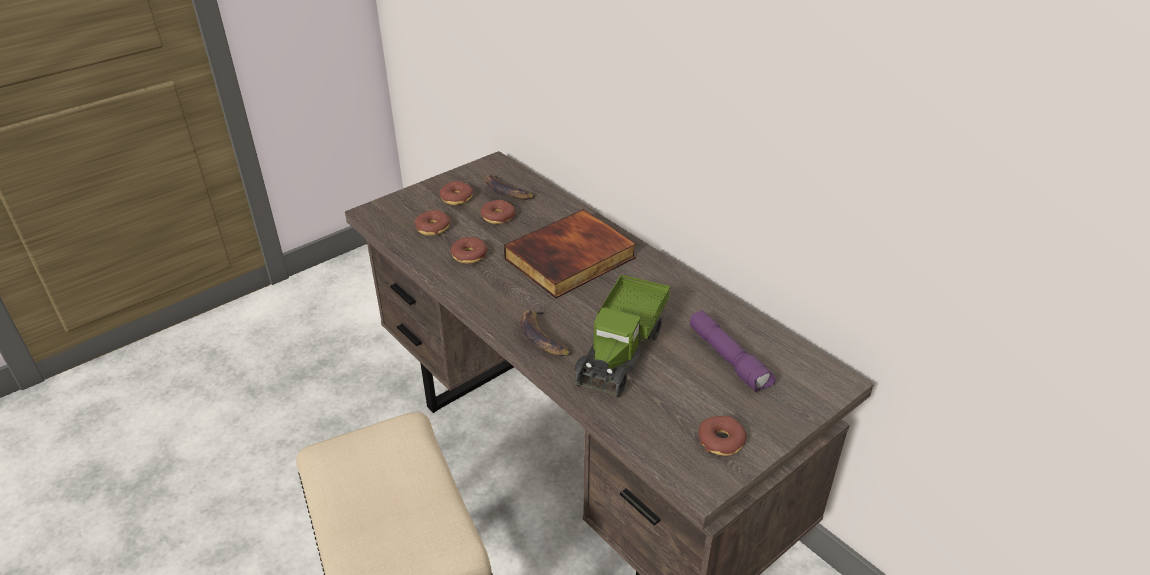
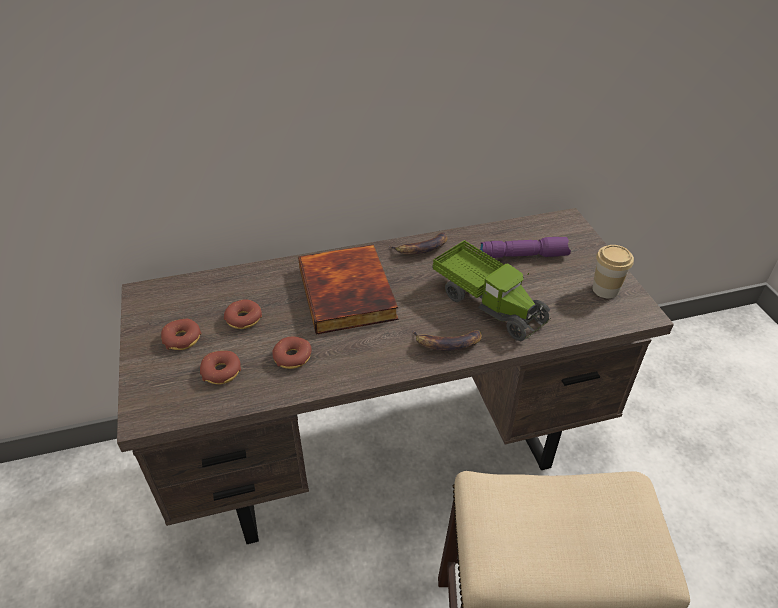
camera: 65 degrees left, 5 degrees up
banana [484,175,535,200] -> banana moved to [388,232,448,255]
donut [698,416,747,456] -> cup [592,245,634,299]

